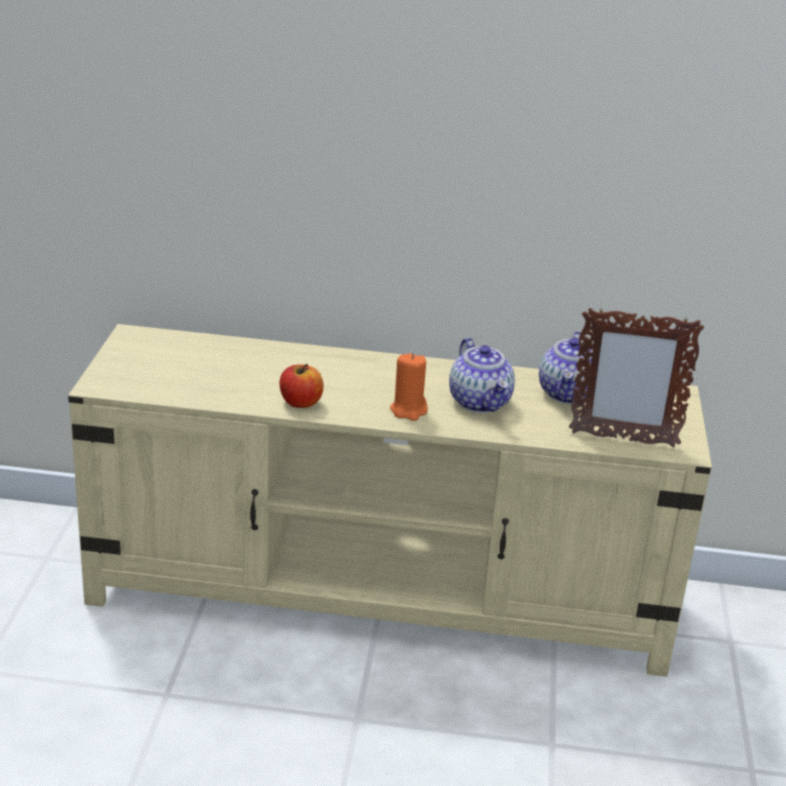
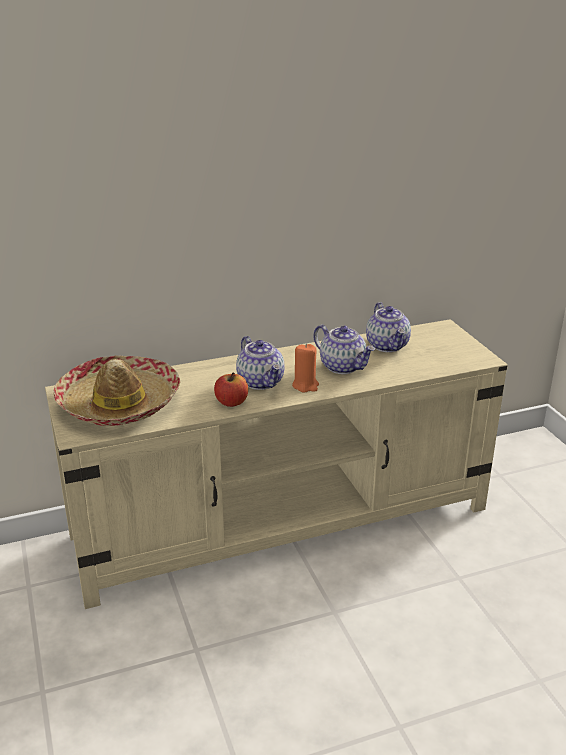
camera: 25 degrees left, 0 degrees up
picture frame [569,308,704,448] -> none
none -> hat [53,355,180,426]
none -> teapot [236,336,285,390]

